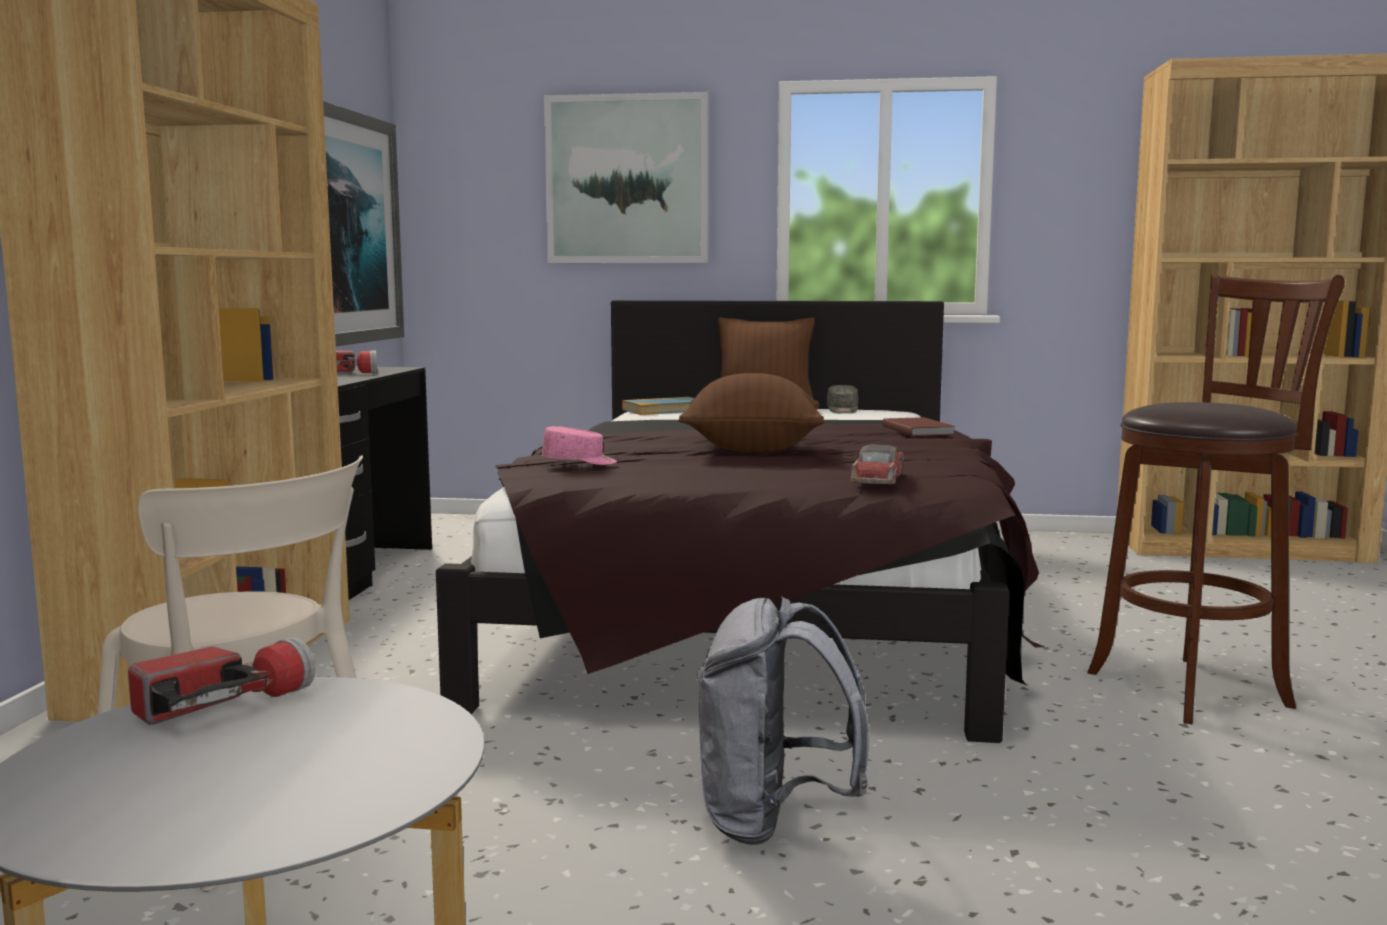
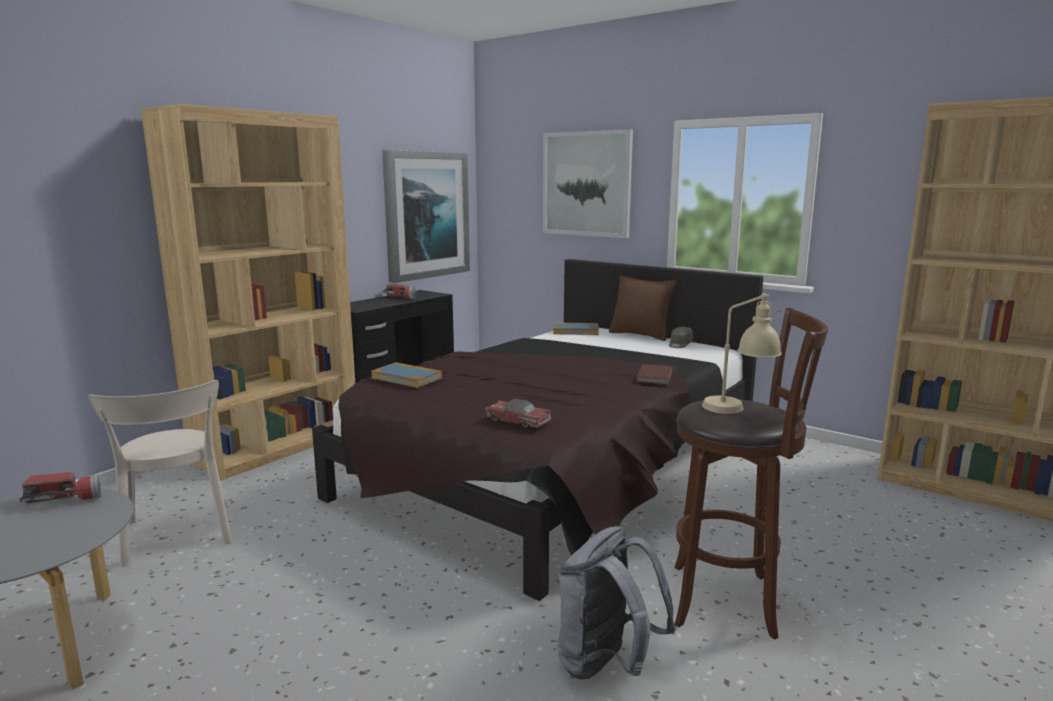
camera: 30 degrees right, 5 degrees up
pink cap [542,426,617,465] -> book [371,362,442,388]
brown pillow [678,373,824,453] -> none
grey backpack [697,596,869,845] -> grey backpack moved to [558,526,676,679]
toy car [850,445,905,485] -> toy car turned 105 degrees counterclockwise [485,399,551,428]
none -> beige table lamp [702,293,782,414]

